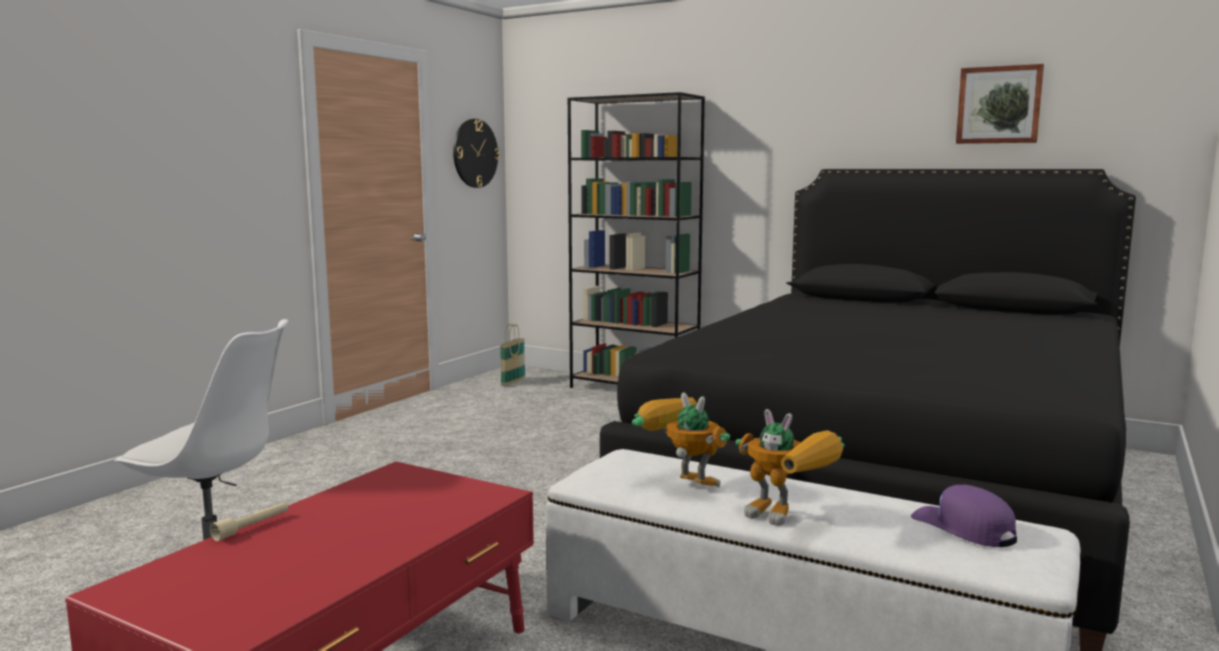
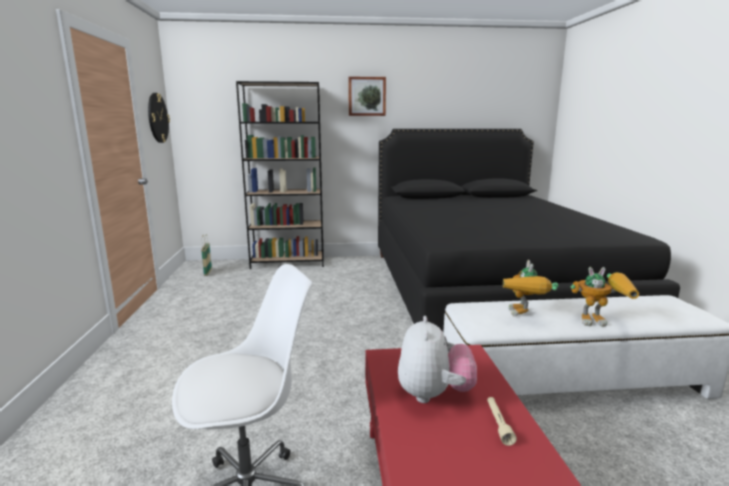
camera: 35 degrees left, 5 degrees up
beige flashlight [210,502,288,541] -> beige flashlight moved to [487,397,517,446]
toy robot [632,393,730,488] -> toy robot turned 90 degrees counterclockwise [503,260,559,317]
purple cap [911,485,1017,547] -> none
picture [956,64,1044,144] -> picture moved to [348,77,386,116]
none -> plush toy [398,316,477,403]

